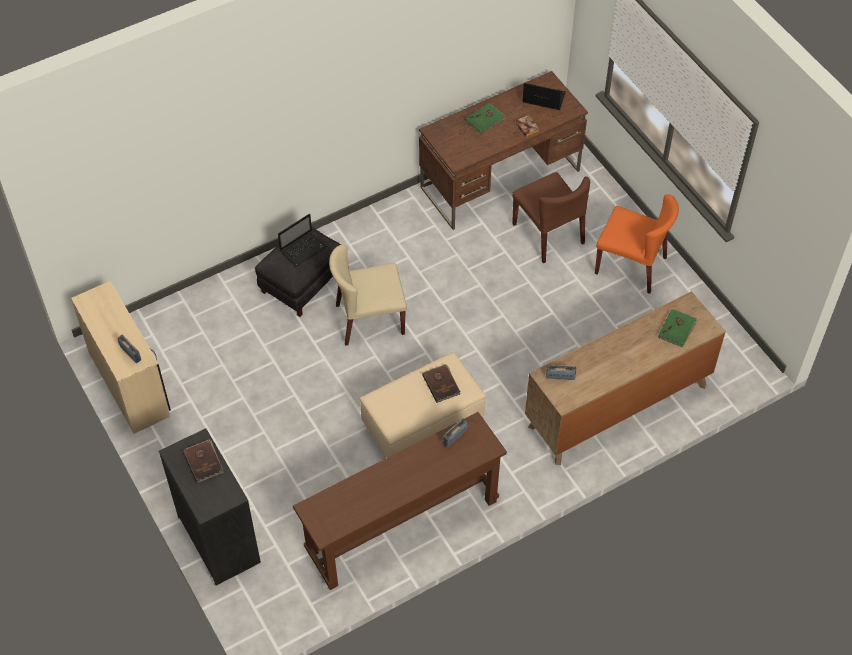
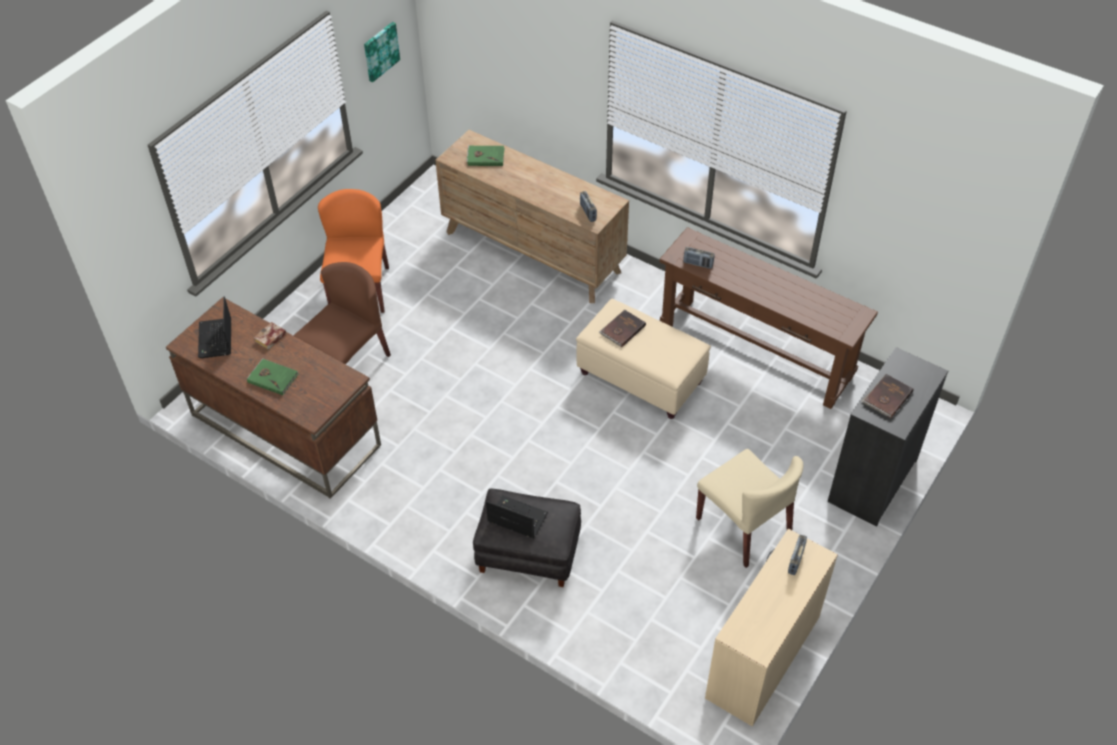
camera: 115 degrees left, 5 degrees down
beige chair [329,244,407,346] -> beige chair moved to [696,449,803,568]
none -> picture [364,22,400,82]

